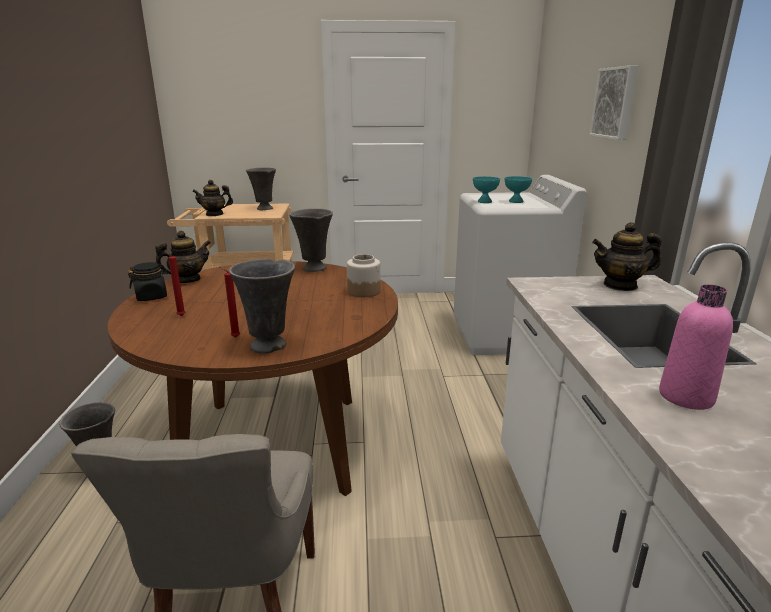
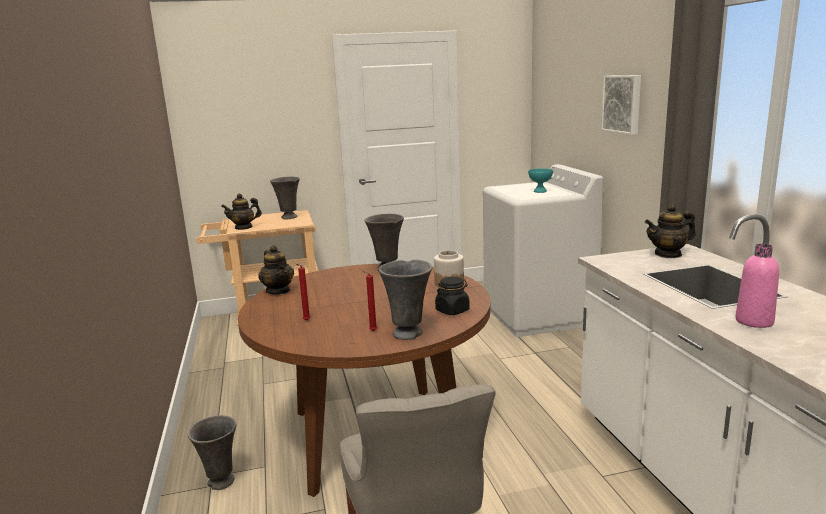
camera: 10 degrees left, 5 degrees down
black jar [128,262,168,301] -> black jar moved to [435,277,470,315]
teapot [155,231,211,283] -> teapot turned 105 degrees clockwise [258,245,294,294]
turquoise bowl [473,176,500,203] -> none

